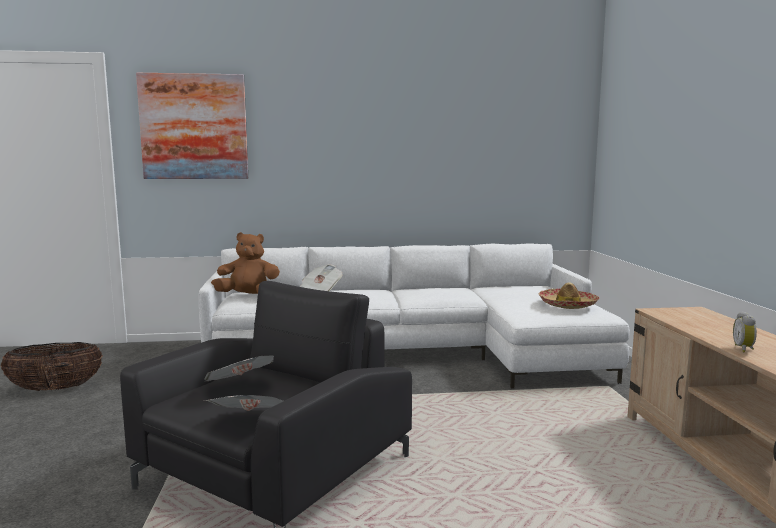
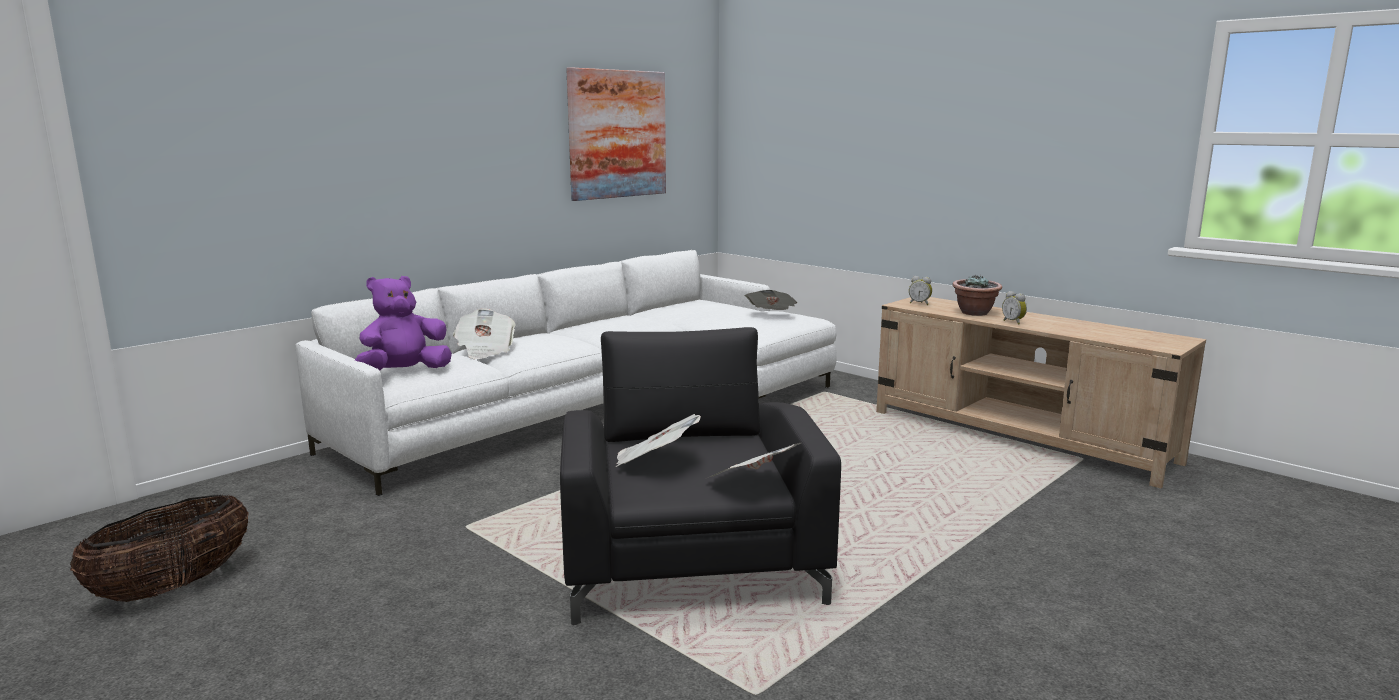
camera: 40 degrees left, 5 degrees up
picture [136,73,248,179] -> picture moved to [566,67,666,201]
brown plush toy [211,232,280,294] -> purple plush toy [355,276,452,370]
hat [539,282,599,309] -> newspaper [744,290,797,310]
none -> alarm clock [909,276,932,305]
none -> potted plant [952,274,1002,316]

